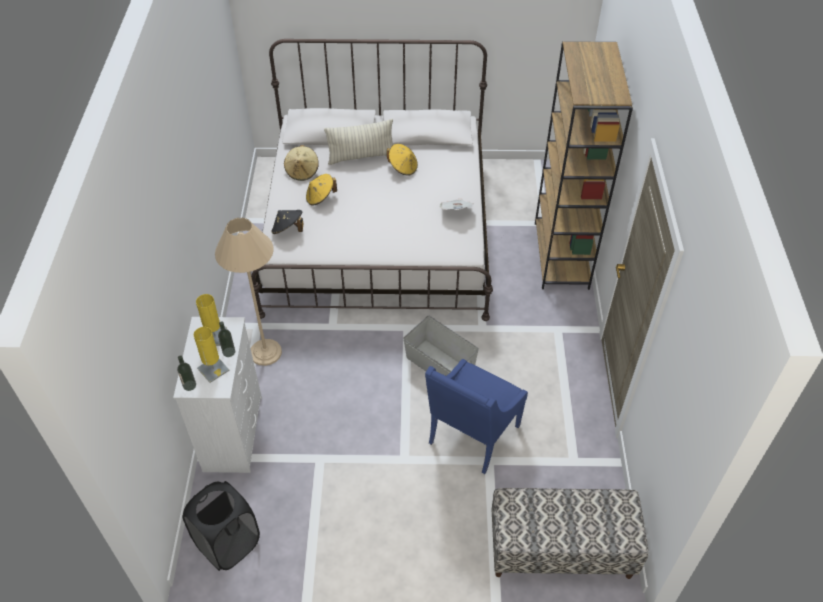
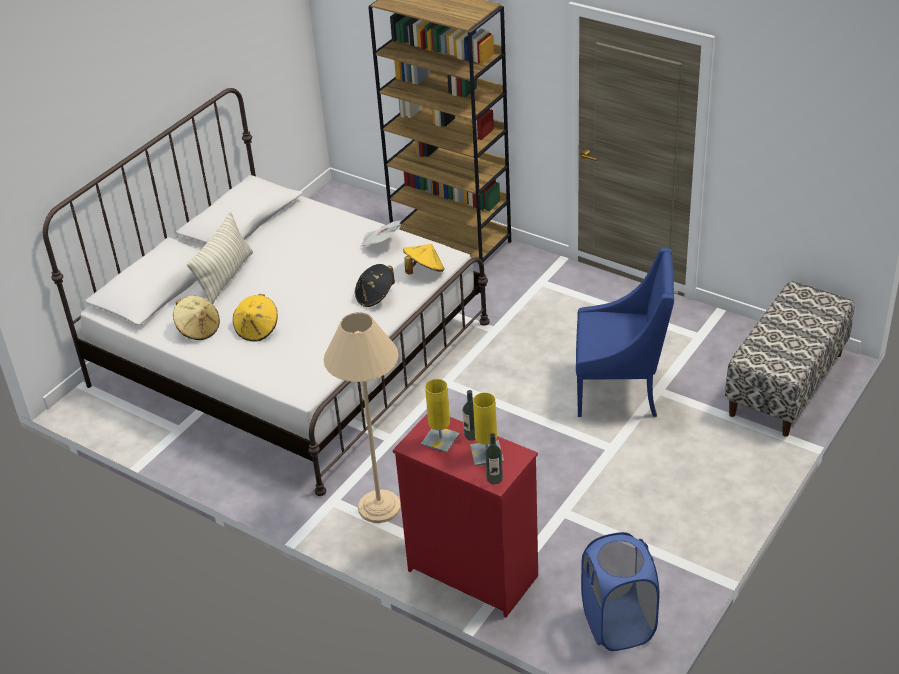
camera: 55 degrees left, 10 degrees down
white dresser [173,317,262,473] -> red dresser [393,414,538,617]
black laundry basket [182,481,260,571] -> blue laundry basket [581,532,659,651]
black hat [272,210,303,234] -> black hat moved to [355,264,395,307]
yellow hat [387,144,418,175] -> yellow hat moved to [403,244,445,275]
grey storage box [403,315,479,376] -> none
blue armchair [425,359,528,474] -> blue armchair turned 60 degrees counterclockwise [576,248,674,417]

